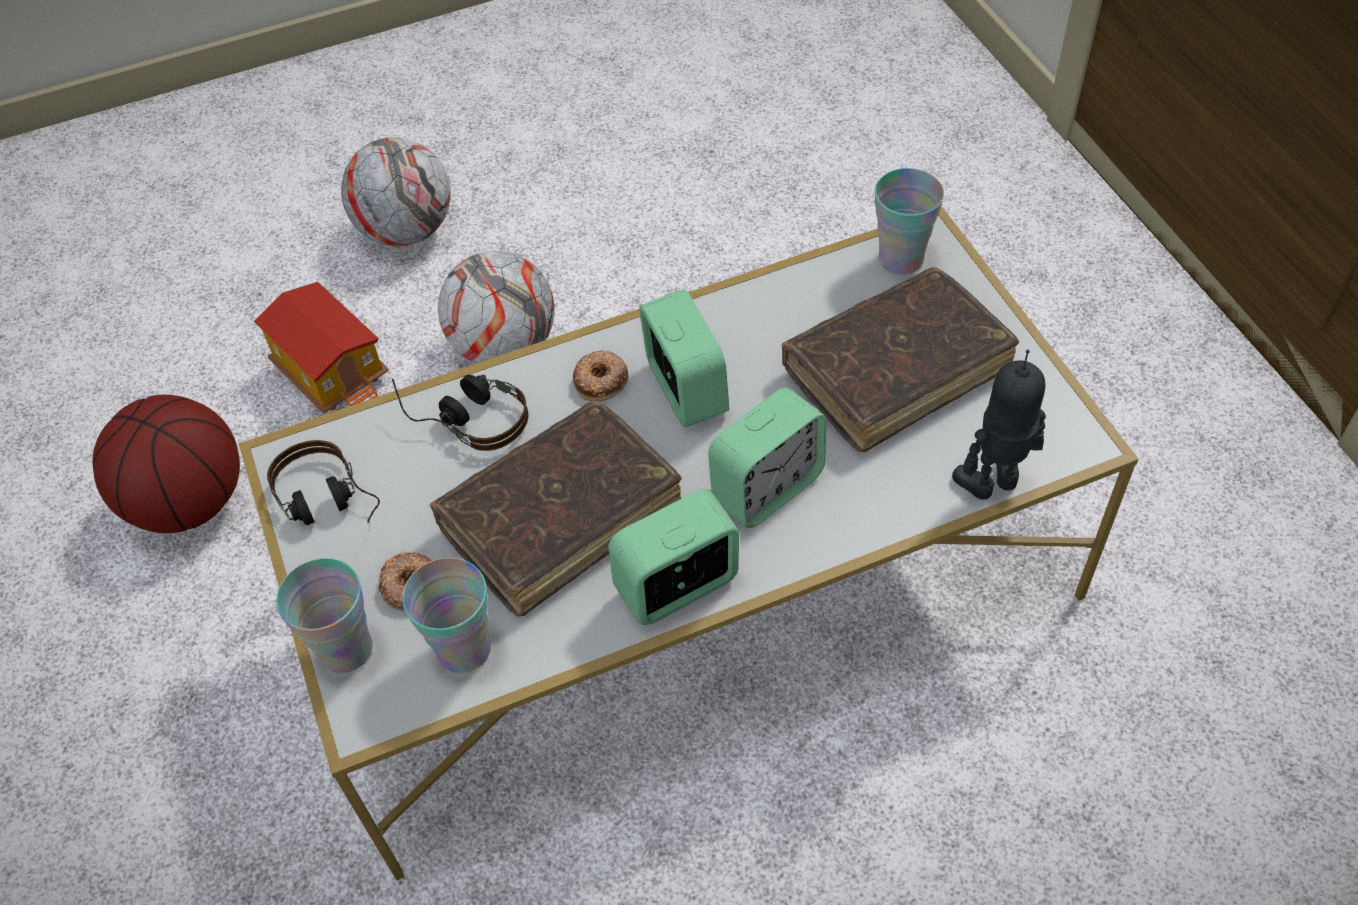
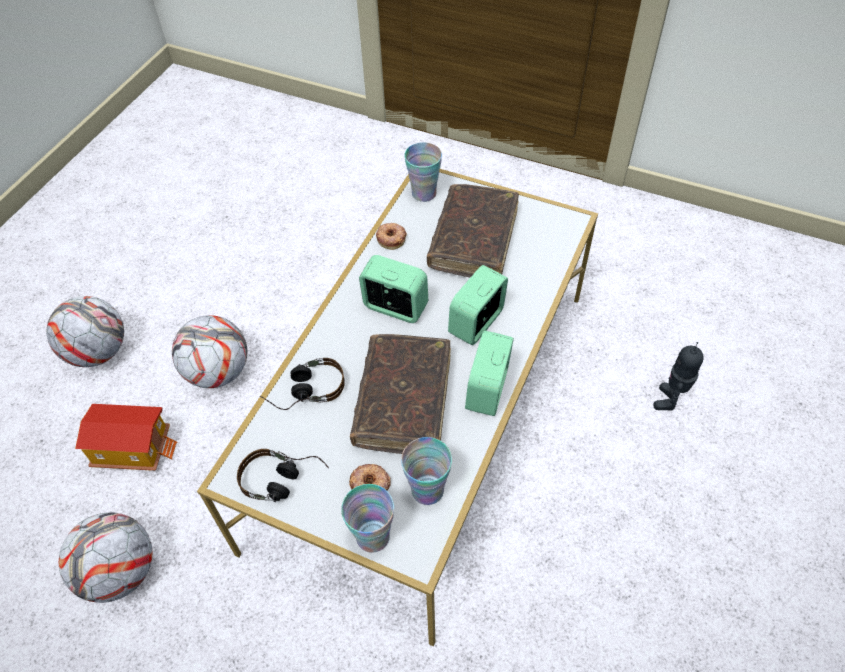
camera: 45 degrees left, 0 degrees up
basketball [93,395,240,533] -> football [59,512,152,603]
donut [573,350,629,401] -> donut moved to [376,223,407,250]
alarm clock [708,388,826,528] -> alarm clock turned 150 degrees counterclockwise [448,265,508,345]
toy robot [952,350,1046,500] -> toy robot moved to [653,342,704,411]

